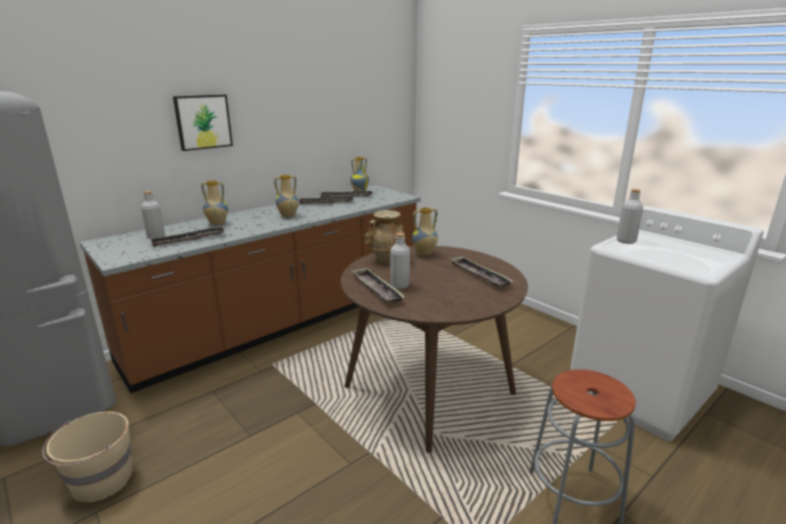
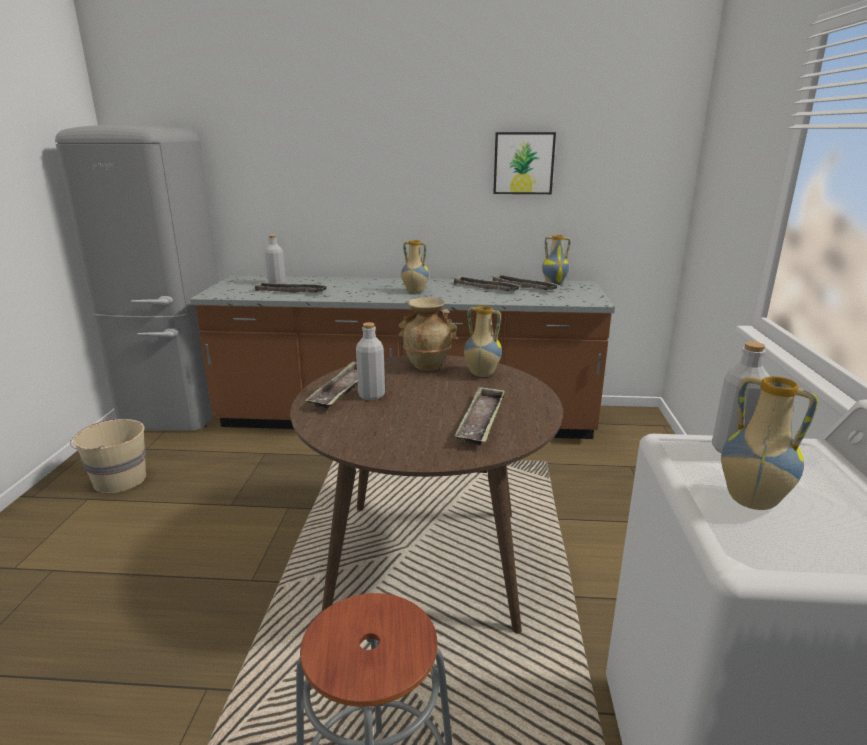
camera: 45 degrees right, 0 degrees up
picture [173,94,233,151] -> picture moved to [493,132,556,194]
vase [201,180,228,225] -> vase moved to [721,376,818,510]

